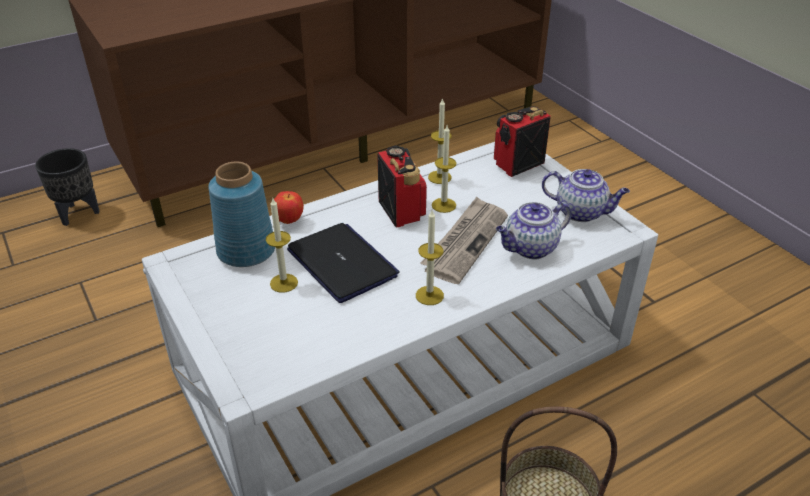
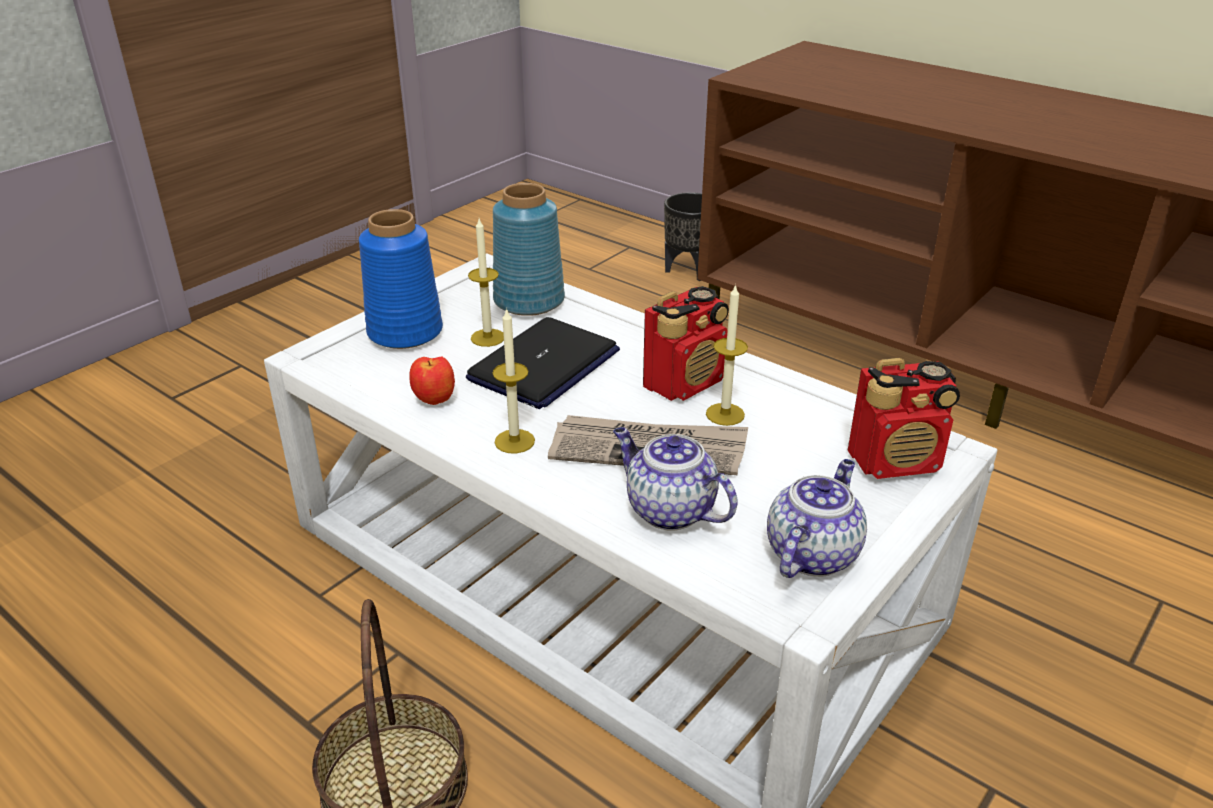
camera: 70 degrees right, 5 degrees down
apple [274,191,304,224] -> apple moved to [410,357,455,405]
candle [428,98,451,184] -> none
radio [494,106,551,177] -> radio turned 135 degrees clockwise [848,358,960,479]
teapot [542,169,630,222] -> teapot turned 150 degrees counterclockwise [767,459,867,578]
none -> blue vase [359,209,443,349]

